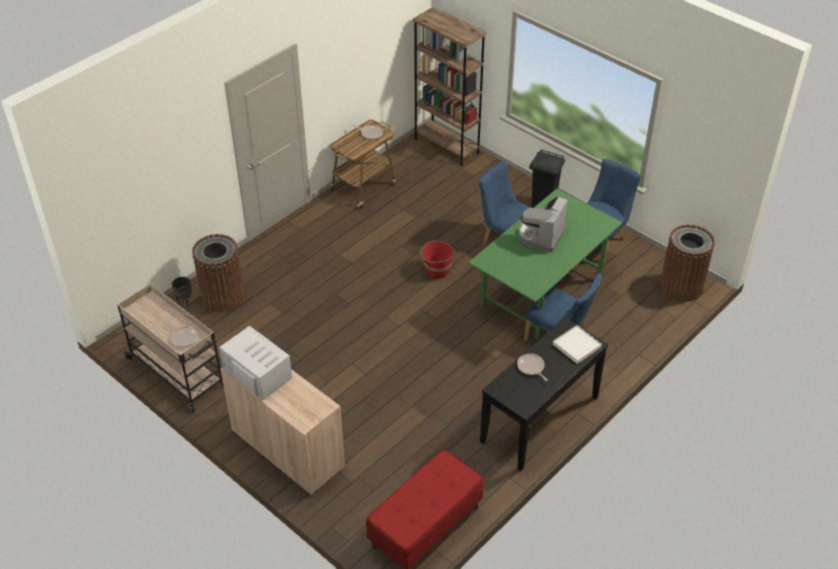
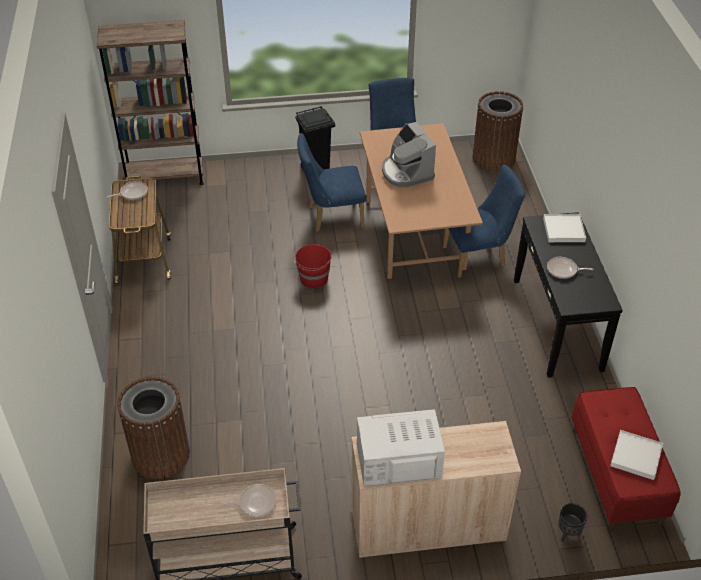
camera: 50 degrees left, 0 degrees up
black planter [172,277,192,306] -> black planter moved to [558,503,587,542]
green dining table [468,189,622,340] -> brown dining table [360,123,483,279]
none -> white tray [610,430,663,480]

